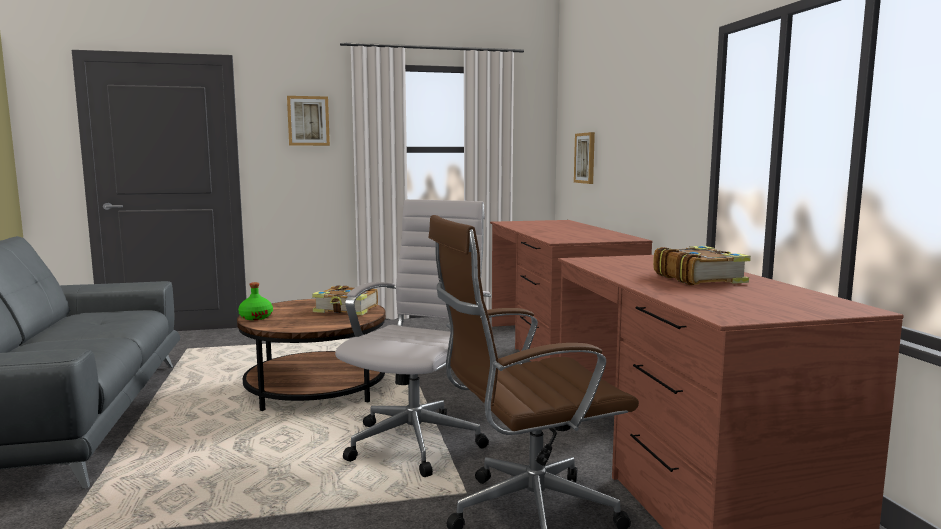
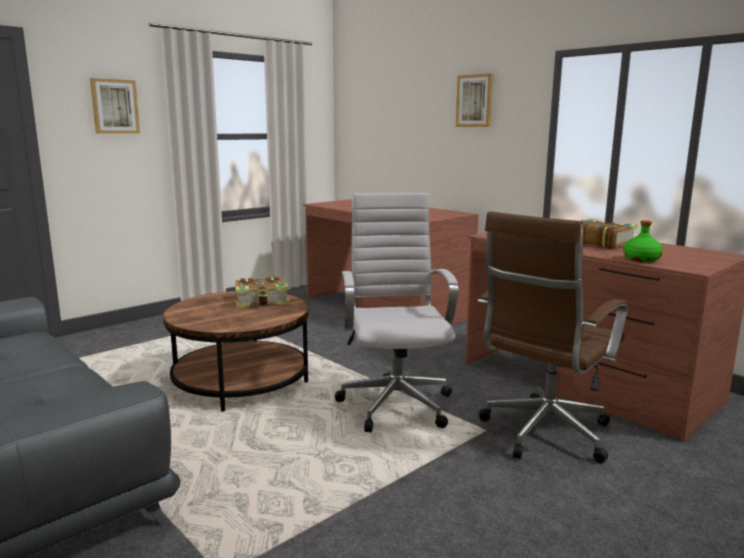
camera: 30 degrees left, 5 degrees up
green bottle [238,282,273,320] -> green bottle moved to [623,220,663,262]
picture [574,132,595,184] -> picture moved to [456,73,493,127]

